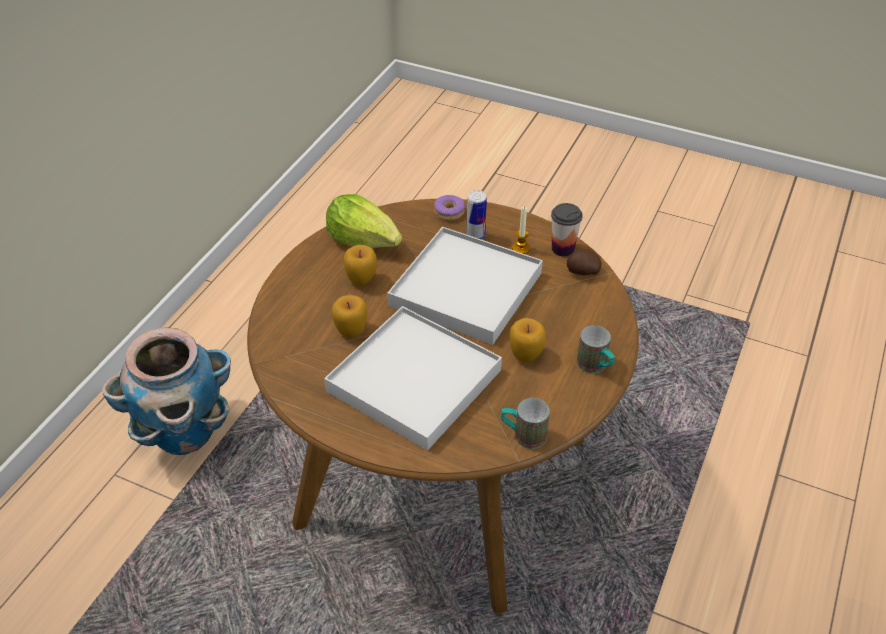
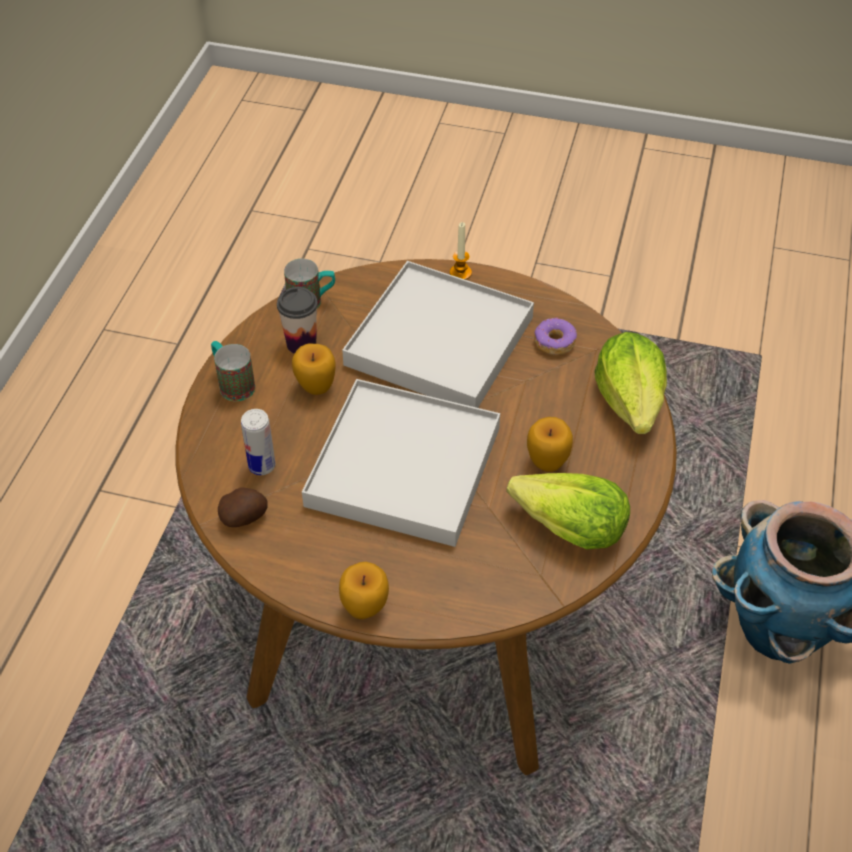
camera: 170 degrees right, 5 degrees up
apple [332,295,367,338] -> apple moved to [339,562,389,619]
donut [434,195,465,220] -> donut moved to [534,317,577,355]
can [466,190,487,240] -> can moved to [241,409,275,475]
candle [512,207,530,254] -> candle moved to [450,222,472,280]
cup [551,203,583,256] -> cup moved to [277,287,318,354]
none -> lettuce [594,332,667,434]

